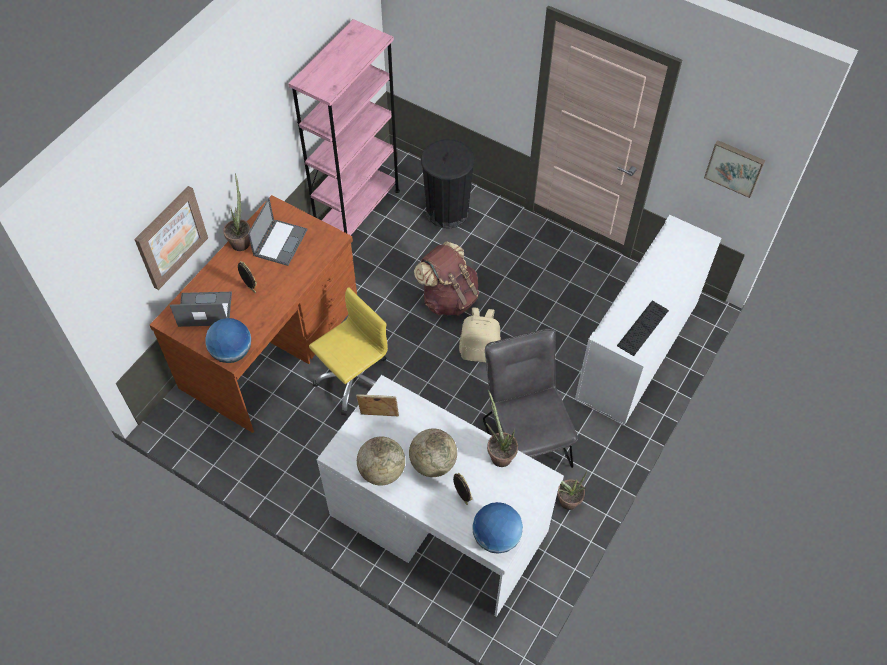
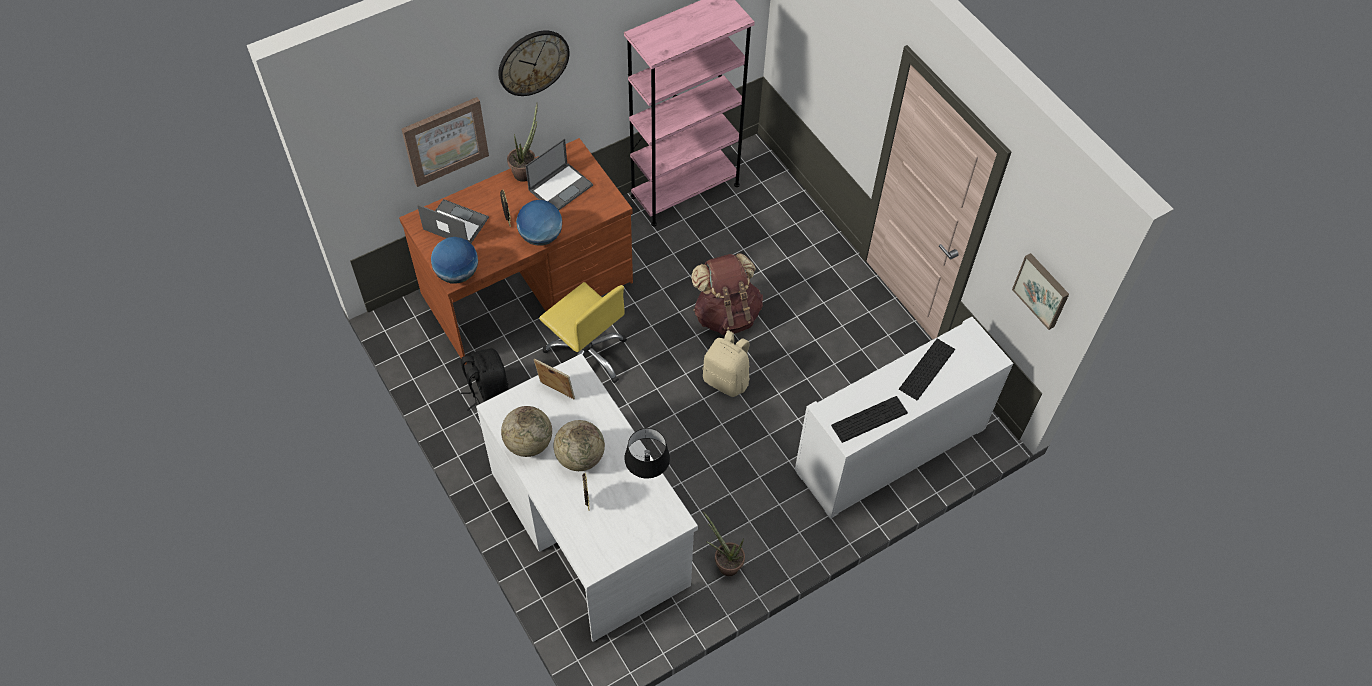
camera: 25 degrees right, 0 degrees up
yellow office chair [309,287,388,416] -> yellow office chair turned 60 degrees clockwise [539,282,627,383]
black trash can [421,139,475,229] -> none
globe [472,502,523,554] -> globe moved to [516,200,562,246]
grey chair [483,328,578,468] -> none
potted plant [486,390,518,467] -> black table lamp [624,428,670,478]
none -> black backpack [460,348,509,411]
none -> wall clock [498,31,570,96]
none -> keyboard [899,339,955,400]

